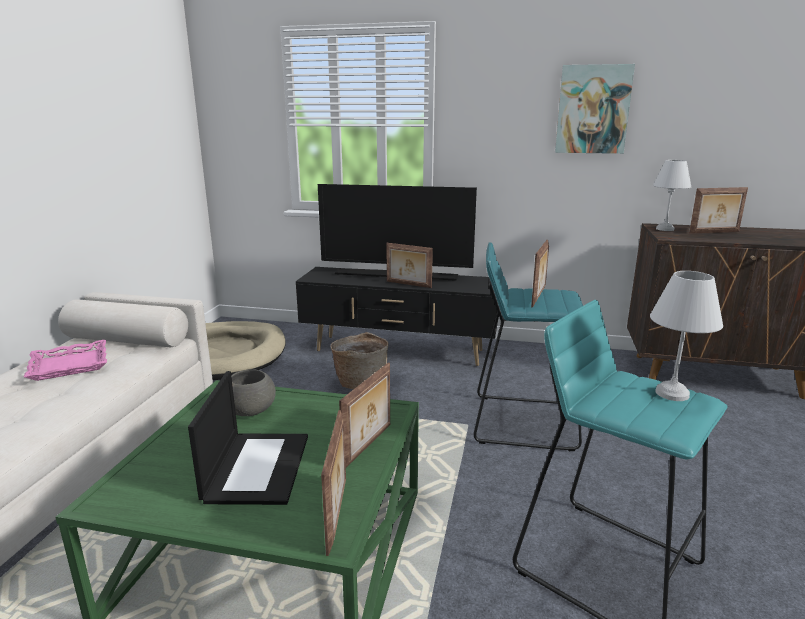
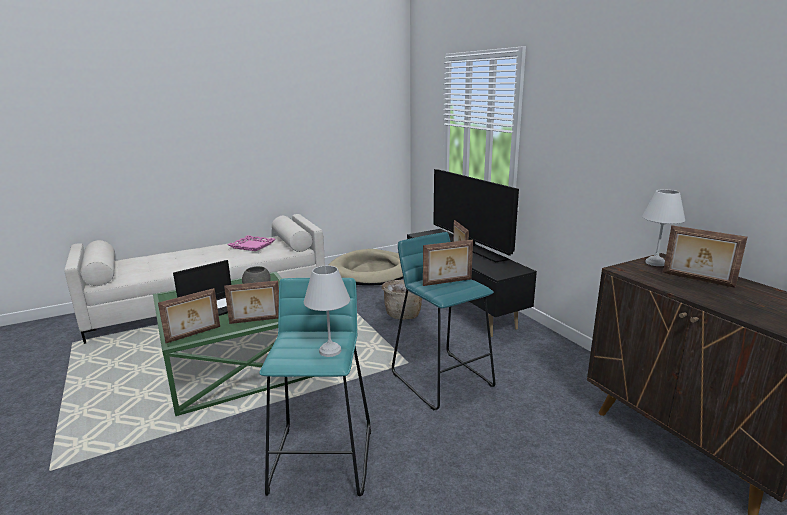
camera: 50 degrees right, 0 degrees up
picture [555,64,635,154] -> none

